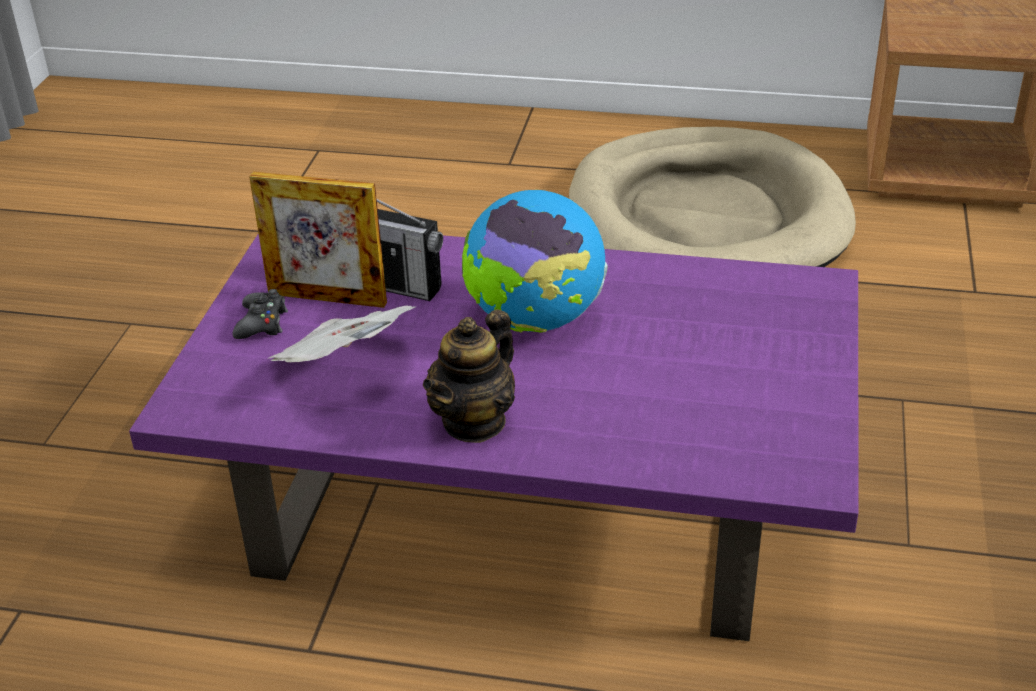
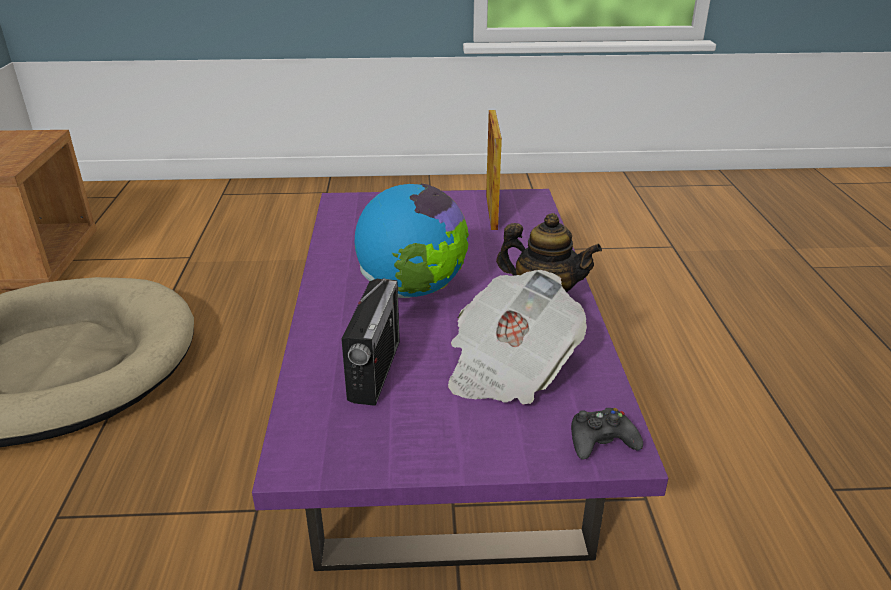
camera: 105 degrees left, 5 degrees down
black game controller [232,289,288,339] -> black game controller moved to [571,408,643,460]
picture frame [249,172,387,308] -> picture frame moved to [486,110,502,230]

